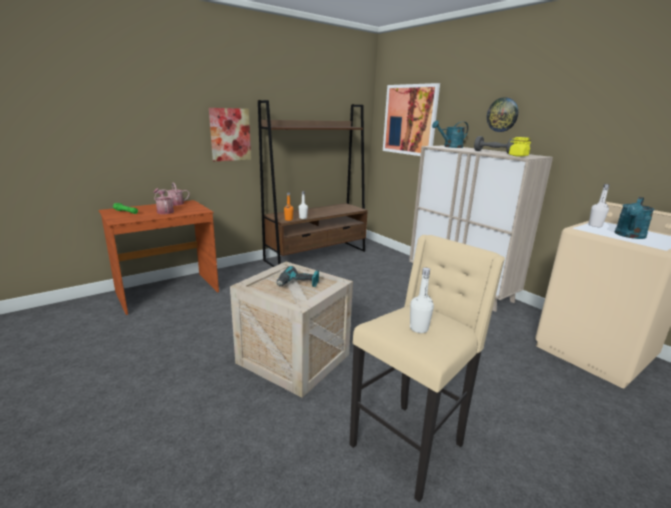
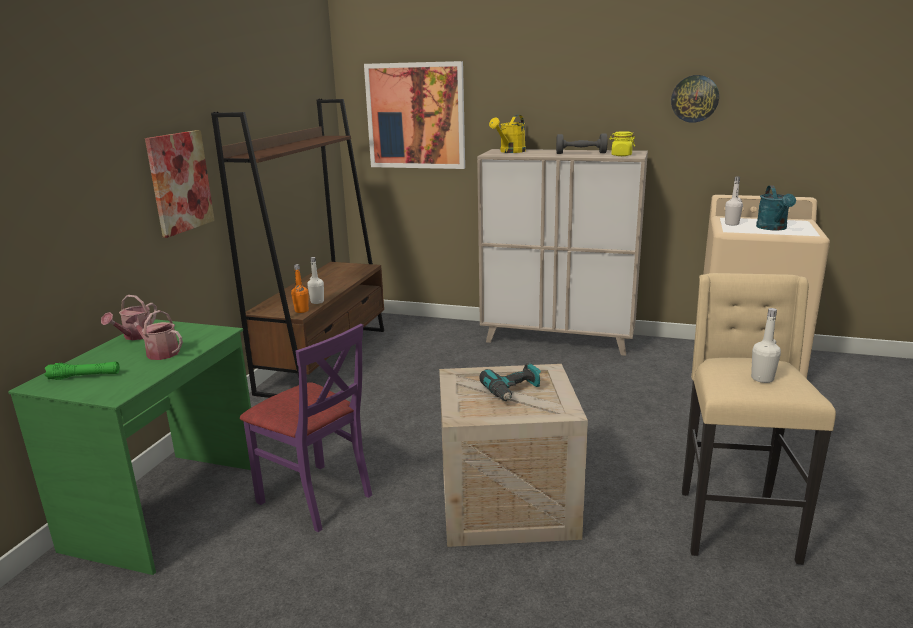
camera: 35 degrees left, 0 degrees up
brown desk [99,200,219,315] -> green desk [8,319,251,575]
turquoise watering can [432,120,469,148] -> yellow watering can [489,115,526,153]
wall clock [487,97,518,132] -> wall clock moved to [671,75,719,123]
none -> purple chair [240,324,372,532]

